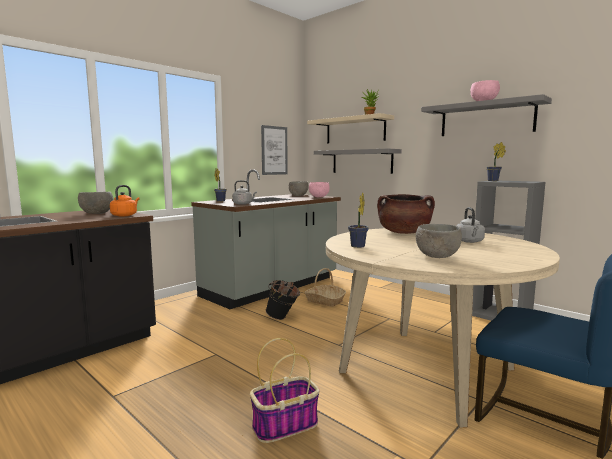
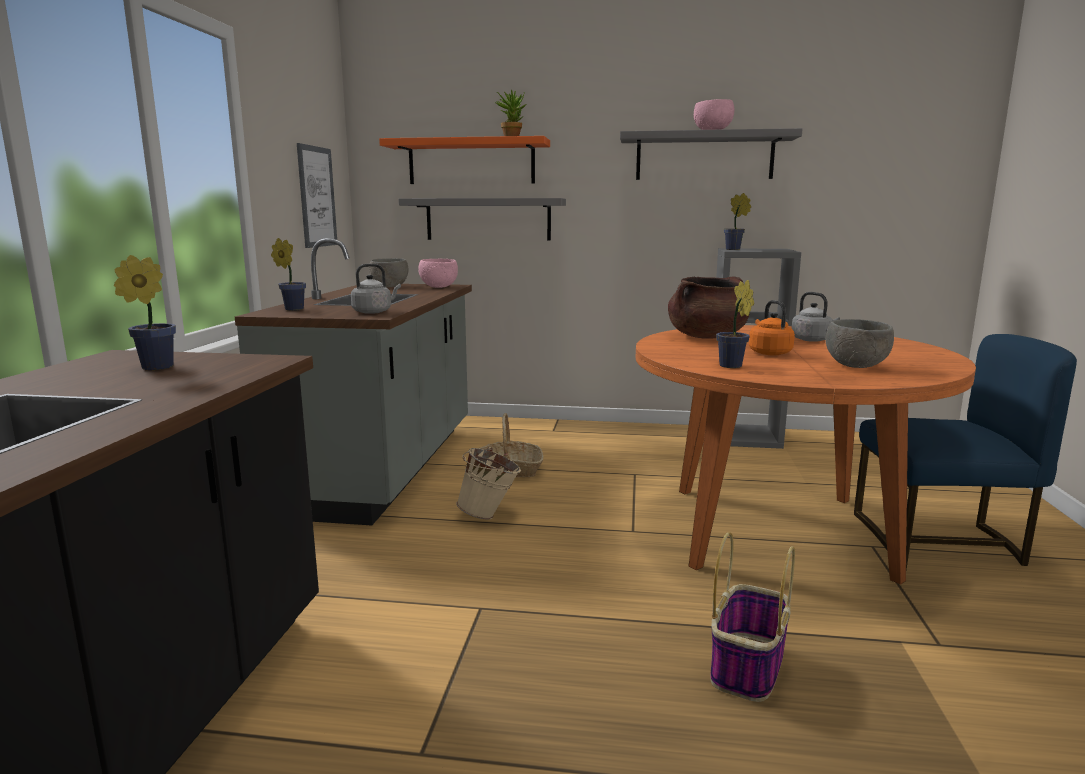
camera: 35 degrees left, 5 degrees up
grey bowl [78,192,114,214] -> potted plant [114,255,176,370]
orange kettle [110,185,140,216] -> orange kettle moved to [749,300,795,355]
black bucket [265,280,300,320] -> beige bucket [456,447,521,520]
beige shelf [307,113,394,143] -> orange shelf [379,136,550,184]
beige dining table [326,228,560,427] -> orange dining table [636,325,976,585]

